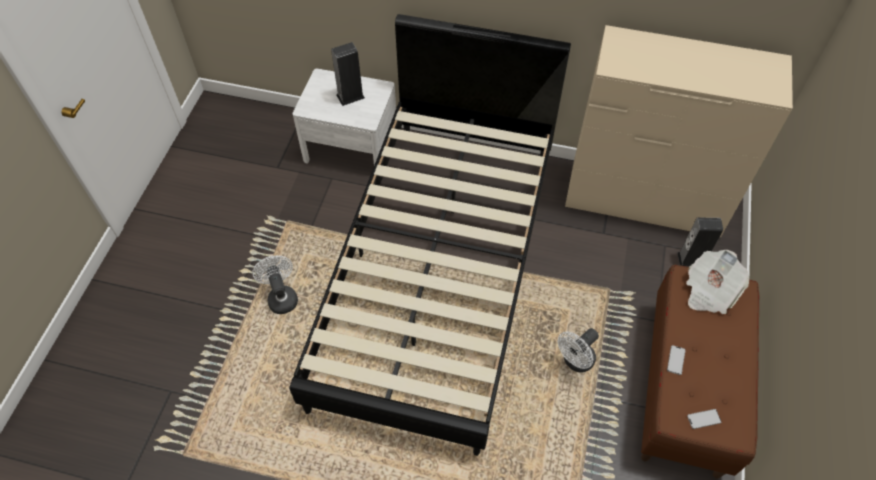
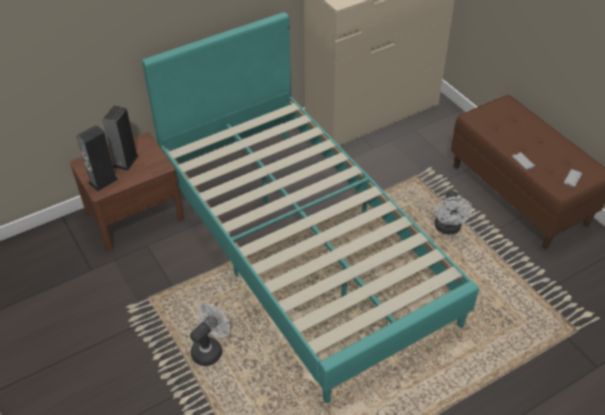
camera: 45 degrees left, 10 degrees down
white fan [252,255,298,314] -> white fan turned 105 degrees clockwise [190,303,230,366]
black bed [289,14,571,456] -> turquoise bed [142,12,479,403]
white nightstand [293,68,396,165] -> brown nightstand [70,133,184,251]
speaker [677,218,723,267] -> speaker moved to [76,125,118,191]
newspaper [686,250,749,314] -> none

